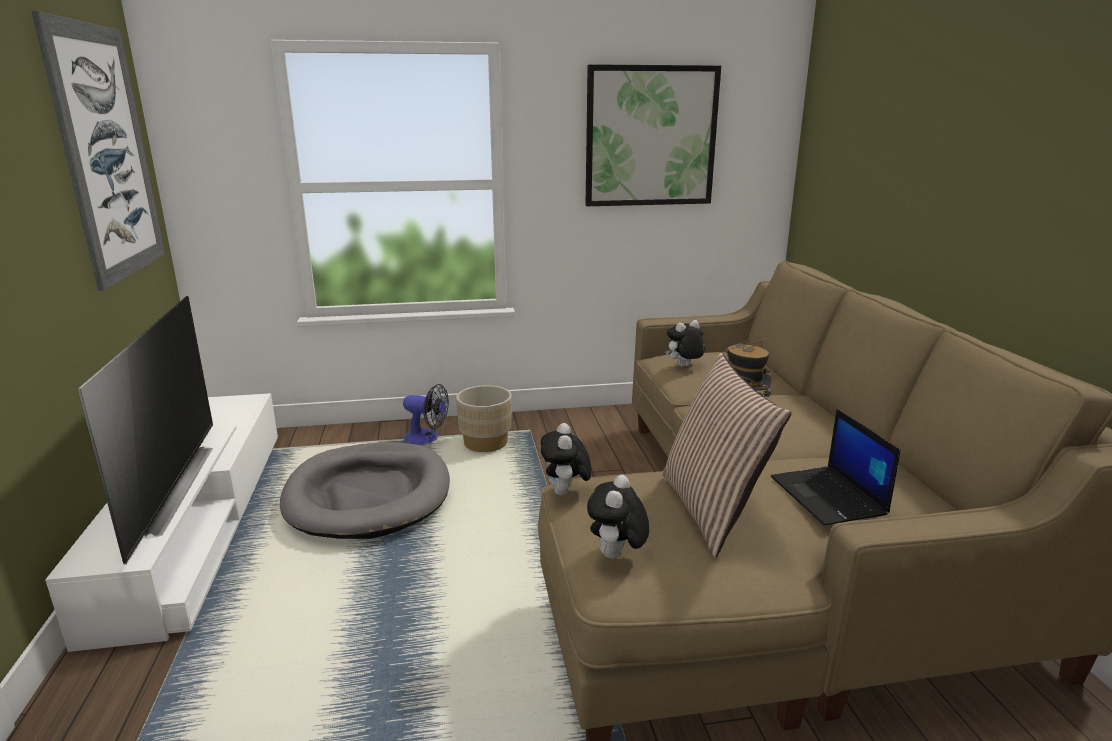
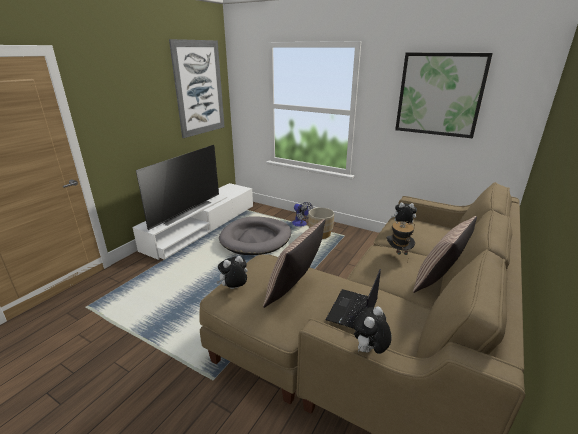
camera: 40 degrees right, 5 degrees up
plush toy [541,423,592,496] -> plush toy moved to [353,306,392,354]
none -> pillow [413,216,477,293]

